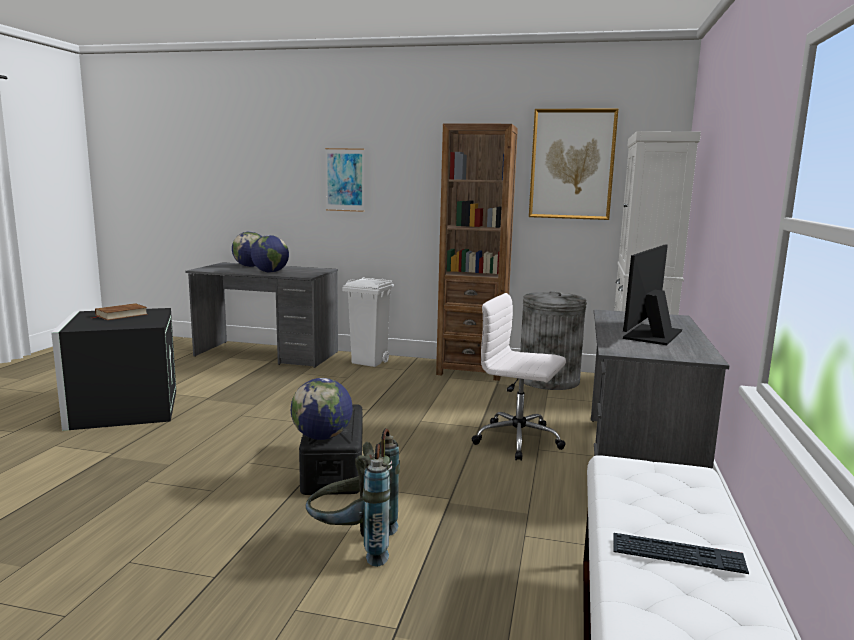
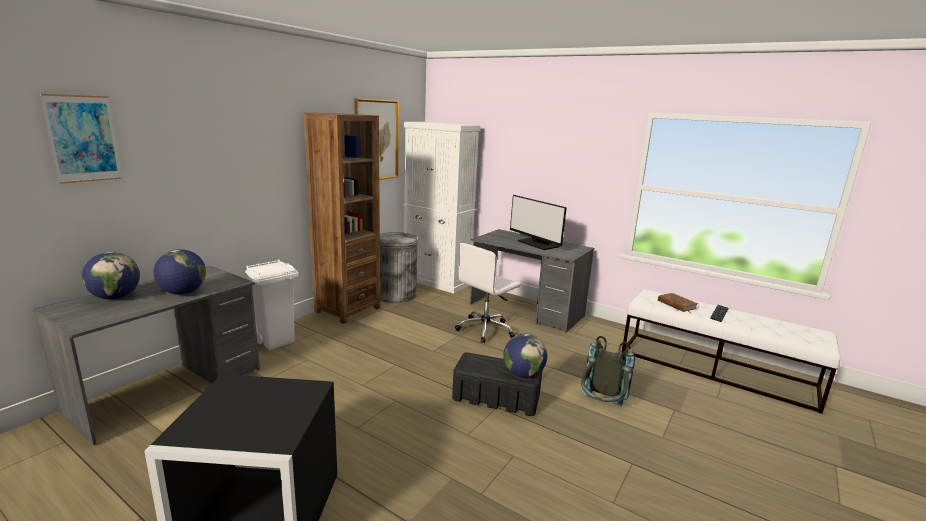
camera: 70 degrees left, 5 degrees up
brown book [93,303,148,320] -> brown book moved to [658,293,698,313]
picture [325,148,364,212] -> picture moved to [40,94,122,184]

